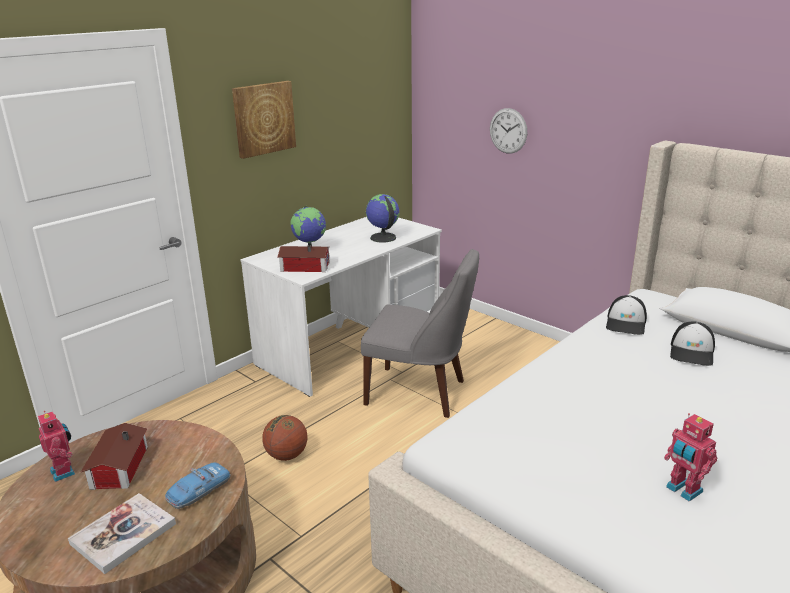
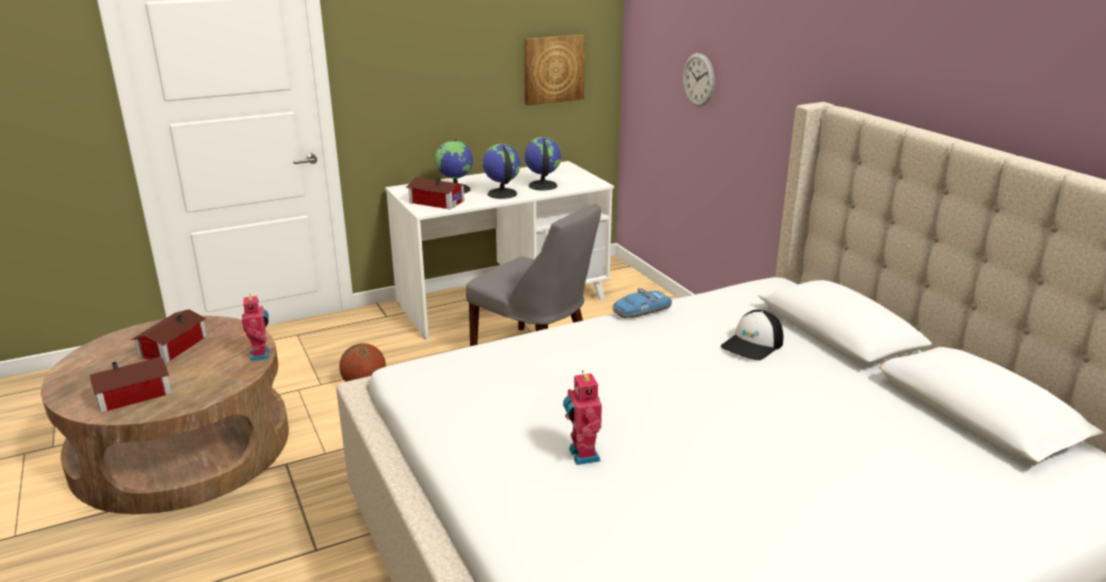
camera: 20 degrees right, 0 degrees up
toy robot [38,411,75,482] -> toy robot moved to [242,294,269,361]
book [68,493,176,574] -> toy house [89,357,172,413]
toy car [165,462,230,509] -> toy car moved to [613,288,672,318]
picture [232,81,296,159] -> picture moved to [524,34,585,105]
cap [606,295,647,335] -> none
none -> globe [482,144,521,199]

